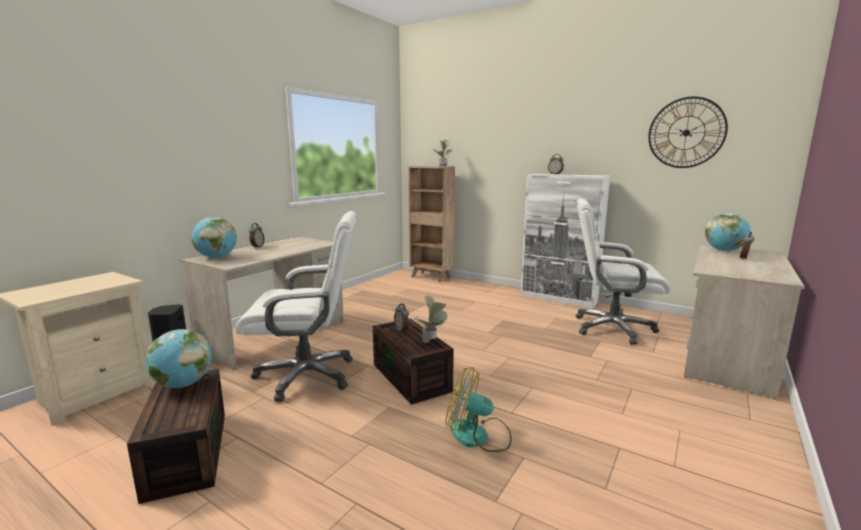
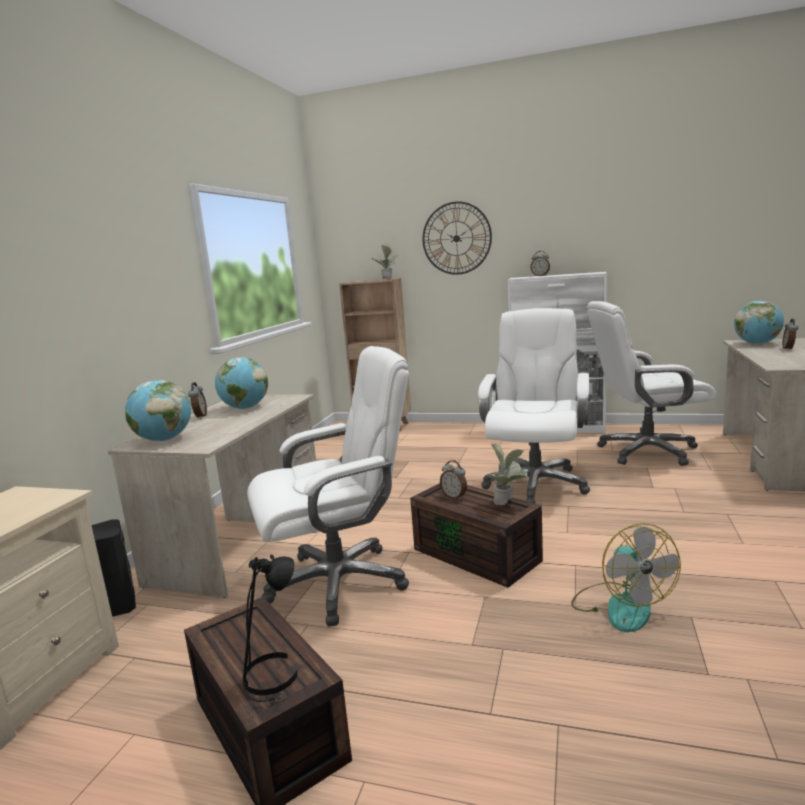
camera: 15 degrees left, 0 degrees up
globe [146,329,211,388] -> globe moved to [215,357,268,409]
fan [446,367,512,452] -> fan turned 105 degrees counterclockwise [571,523,681,632]
wall clock [648,97,728,168] -> wall clock moved to [422,201,492,275]
none -> black table lamp [242,554,297,702]
none -> white office chair [478,308,590,504]

